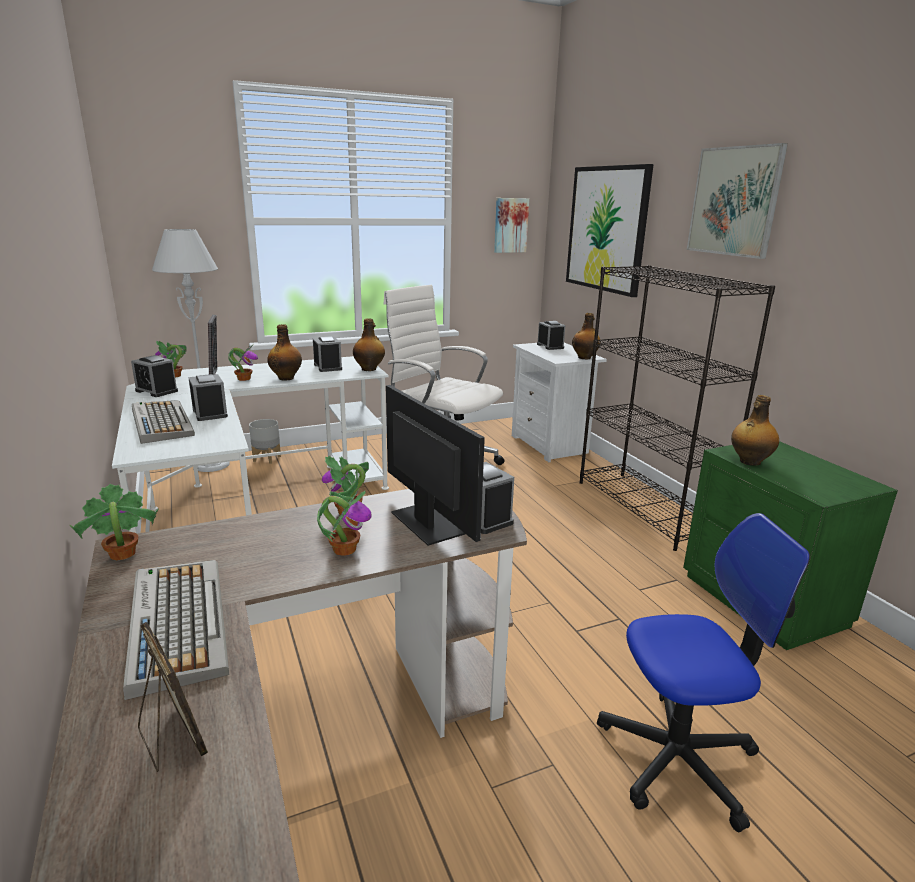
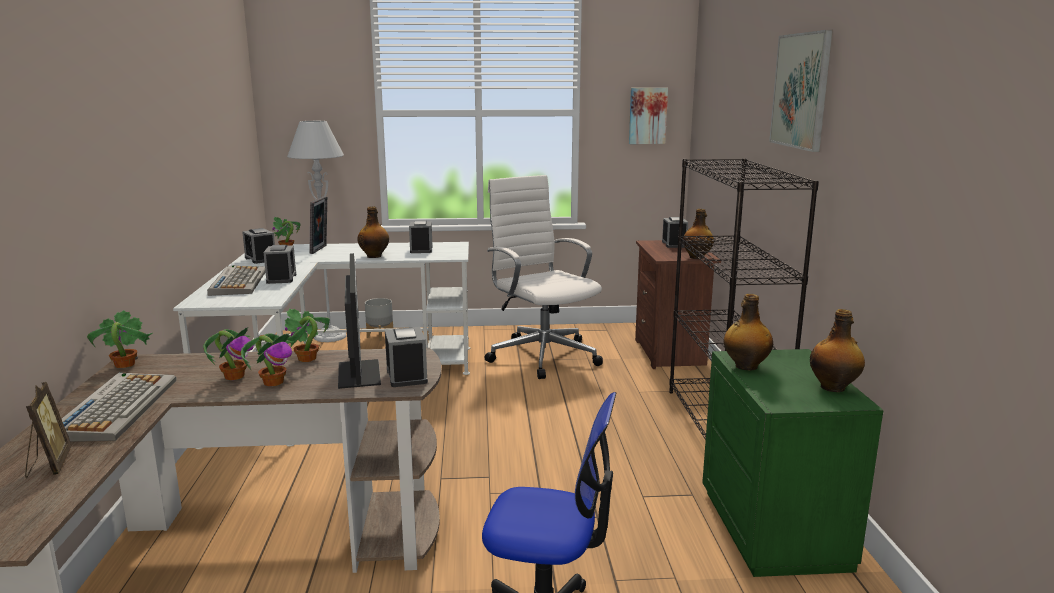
camera: 20 degrees right, 5 degrees down
potted plant [228,344,258,381] -> potted plant moved to [203,327,254,380]
bottle [353,318,385,371] -> bottle moved to [810,309,865,392]
white nightstand [512,343,607,462] -> brown nightstand [635,240,721,369]
picture [566,164,654,297] -> none

